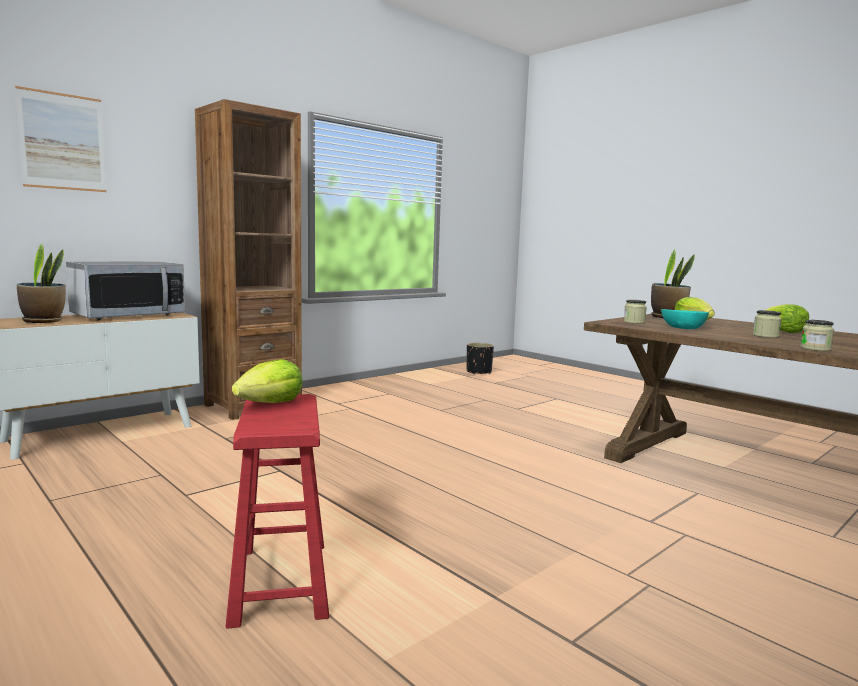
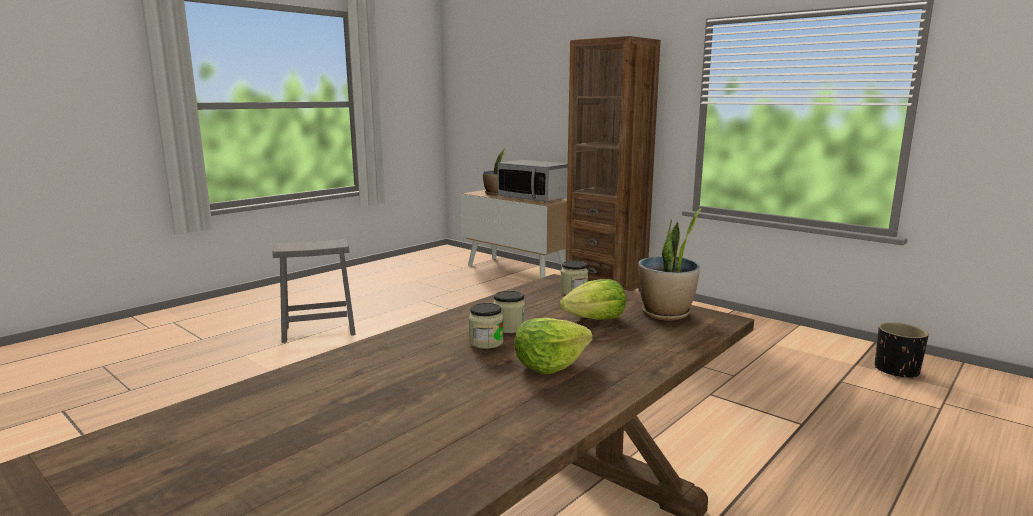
camera: 85 degrees right, 5 degrees up
picture [15,86,106,192] -> none
red stool [226,394,329,629] -> grey stool [272,239,356,343]
lettuce [232,359,303,403] -> none
turquoise bowl [661,309,709,329] -> none
jar [801,320,834,351] -> jar moved to [493,291,526,333]

